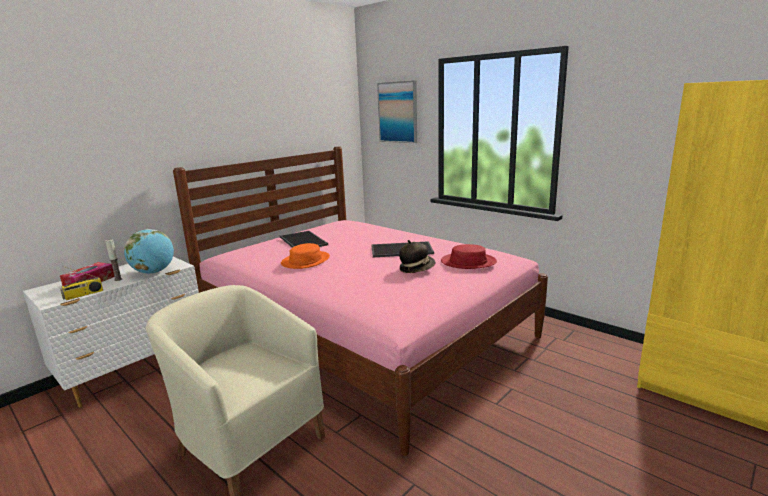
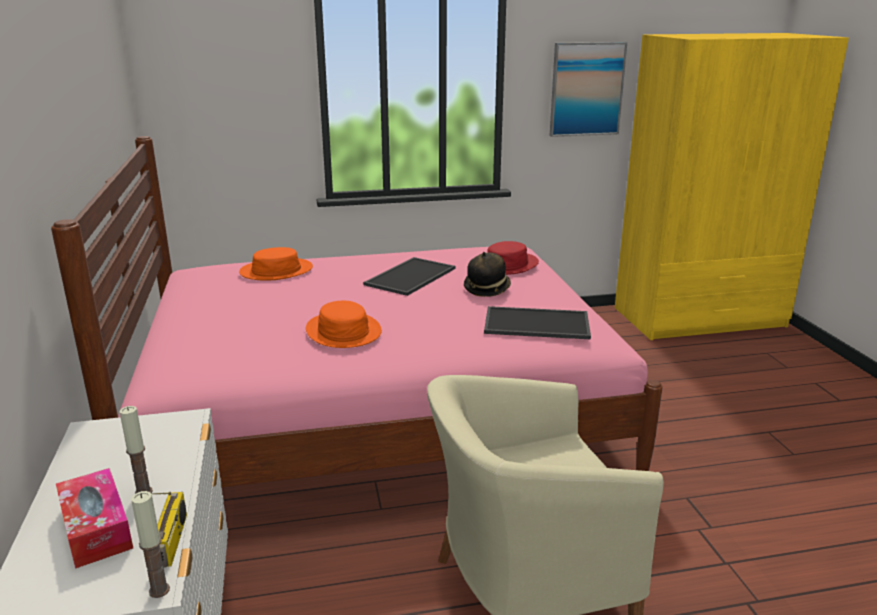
camera: 55 degrees left, 5 degrees up
globe [124,229,174,274] -> none
tray [280,231,328,248] -> tray moved to [484,306,591,339]
picture [377,80,417,143] -> picture moved to [550,42,627,137]
none -> candle [131,491,170,598]
none -> orange hat [239,247,313,281]

